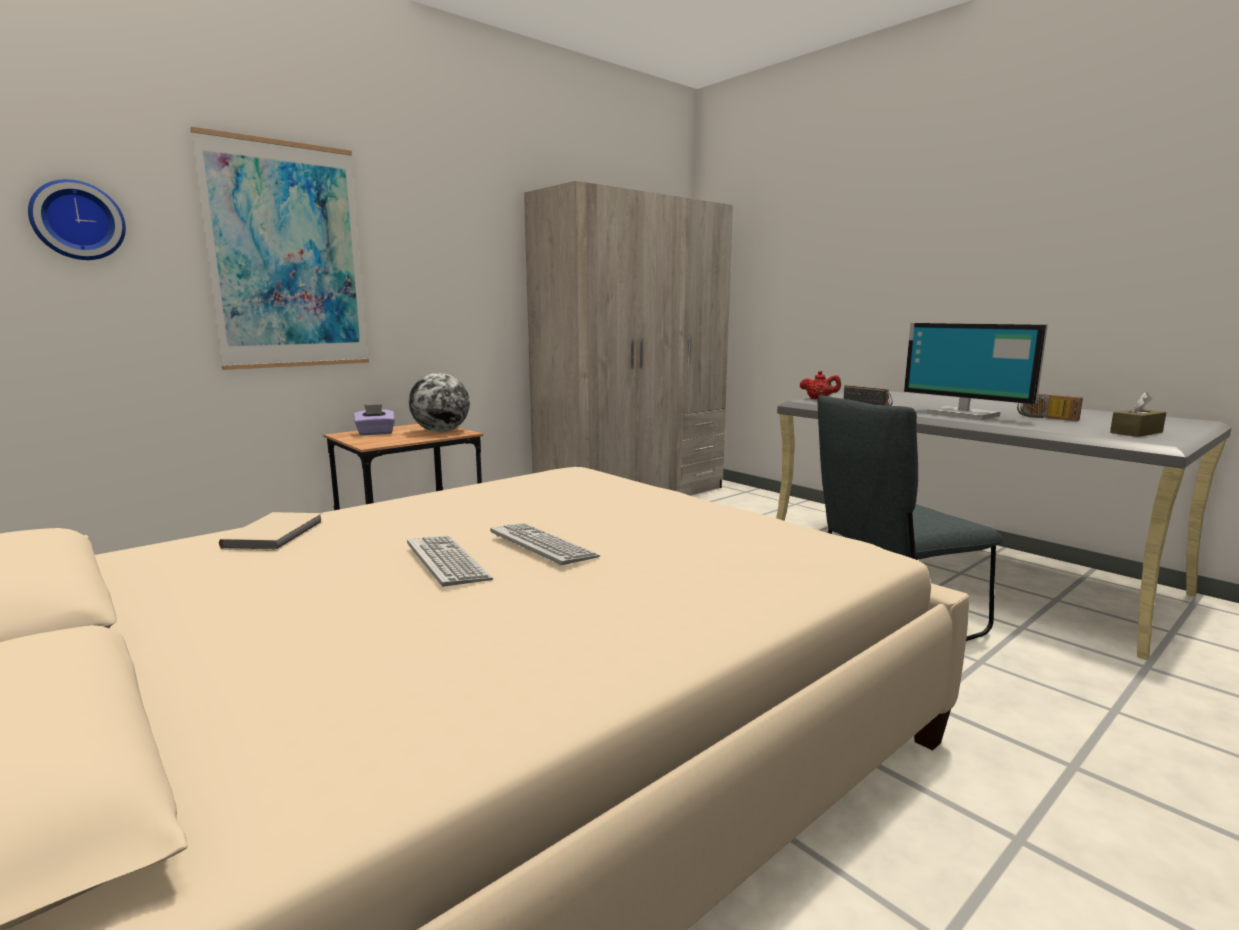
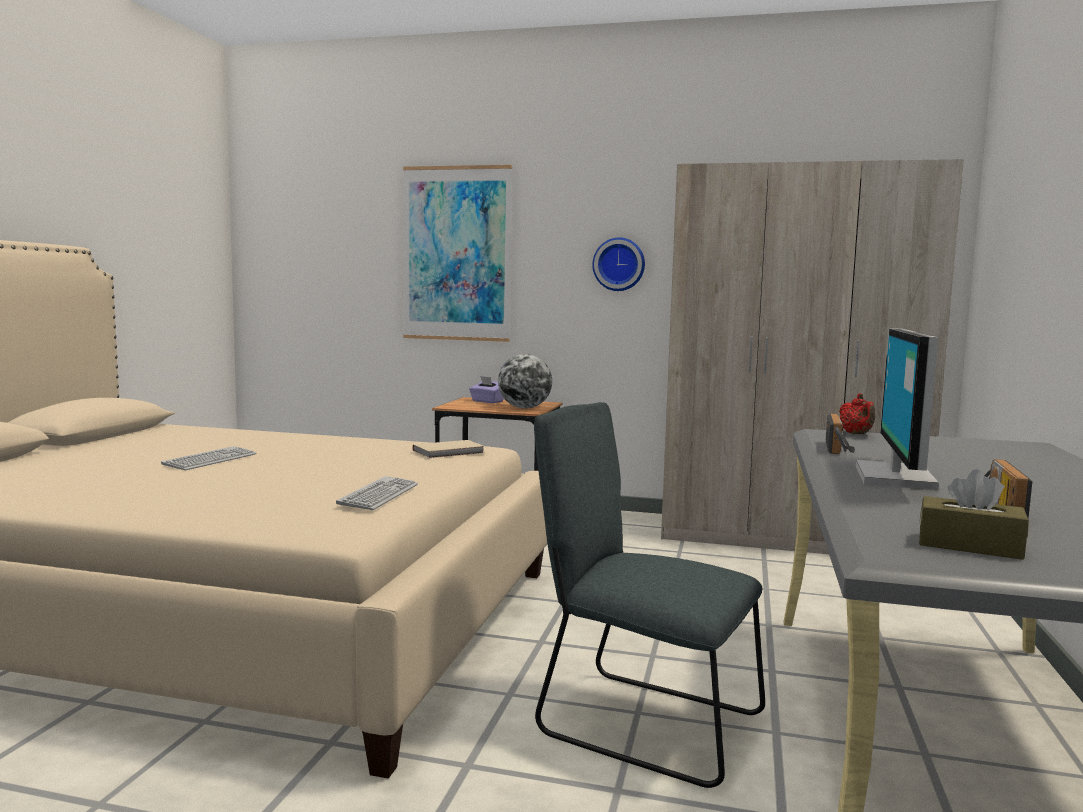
camera: 55 degrees right, 5 degrees down
wall clock [28,179,126,260] -> wall clock moved to [592,237,645,291]
beige book [219,512,323,551] -> beige book moved to [413,440,484,458]
keyboard [490,523,600,566] -> keyboard moved to [336,476,418,510]

